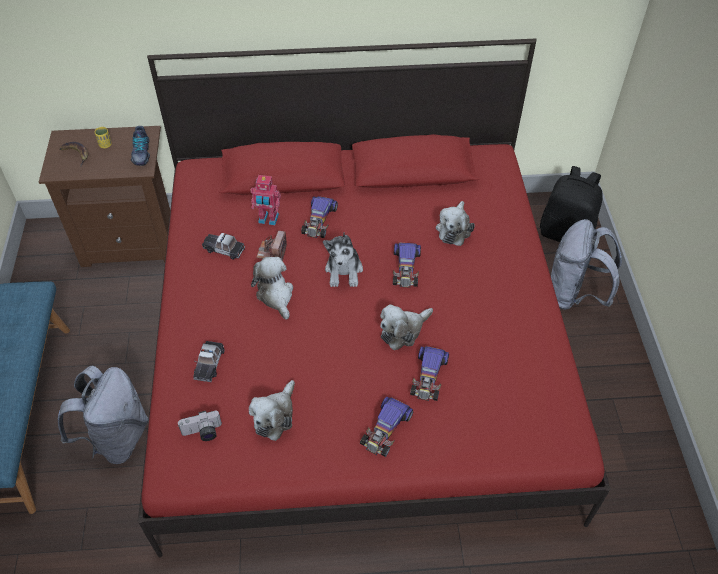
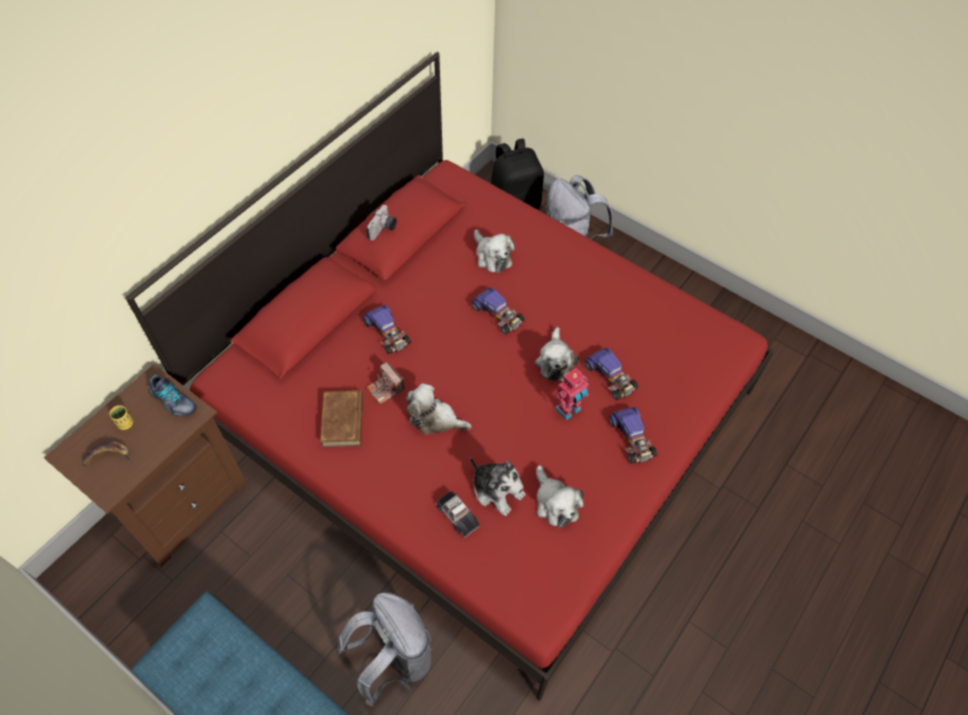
camera: 50 degrees left, 5 degrees up
camera [178,411,222,441] -> camera moved to [366,205,397,240]
toy car [202,233,245,260] -> brown book [320,388,363,447]
toy robot [250,175,281,225] -> toy robot moved to [555,368,589,420]
plush toy [323,232,363,287] -> plush toy moved to [470,457,525,516]

